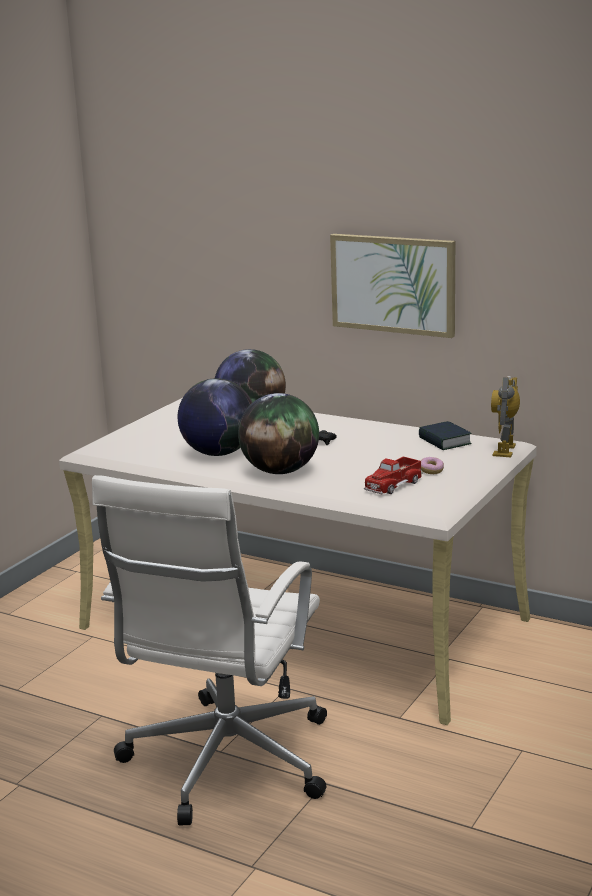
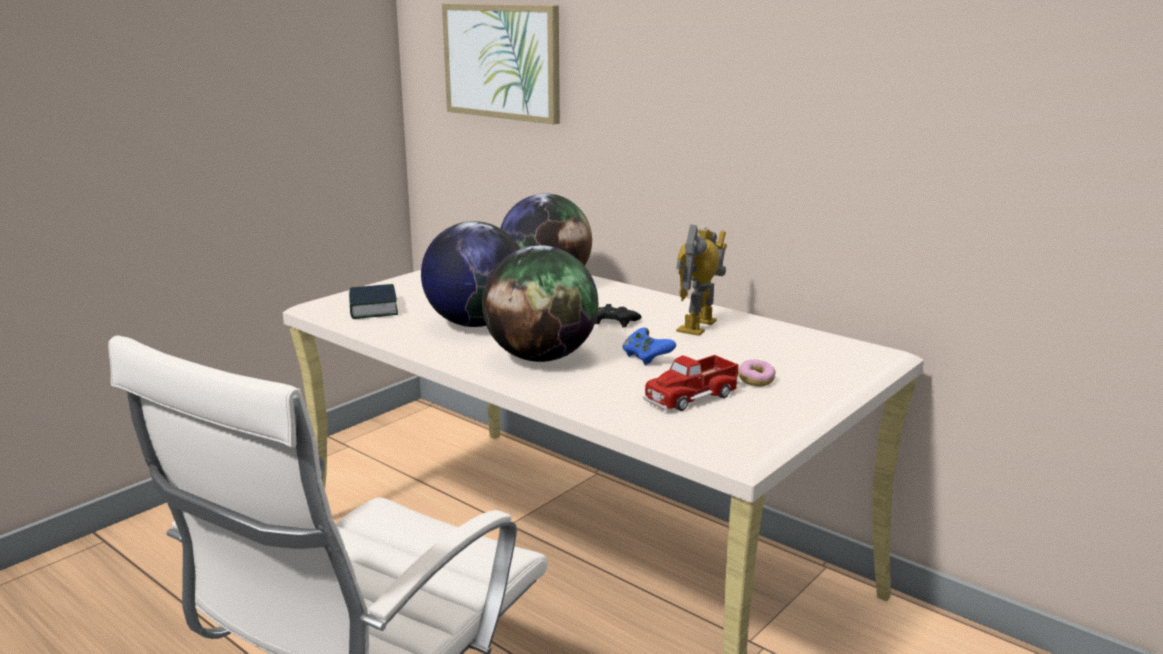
camera: 10 degrees right, 0 degrees up
picture [330,234,455,338] -> picture moved to [442,4,560,124]
book [419,421,472,450] -> book moved to [349,284,398,319]
toy robot [491,376,520,457] -> toy robot moved to [676,224,727,336]
none -> blue game controller [622,328,676,365]

